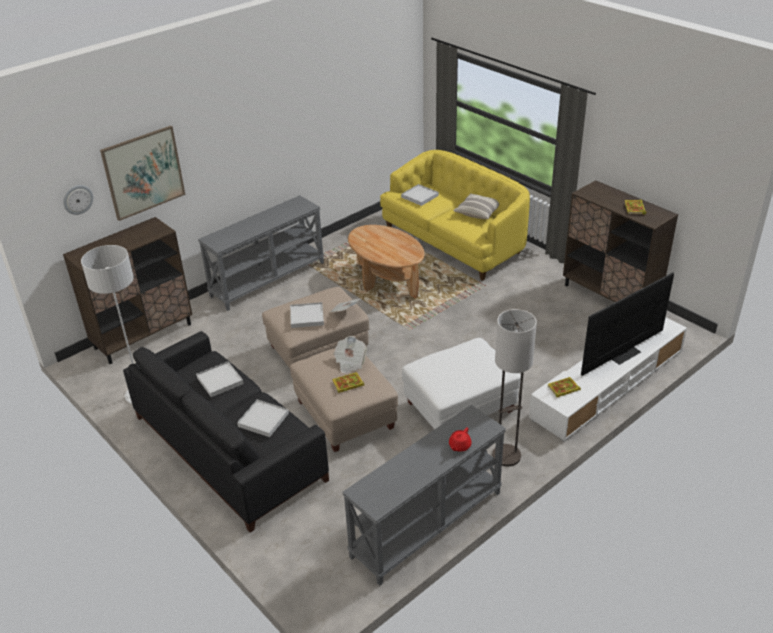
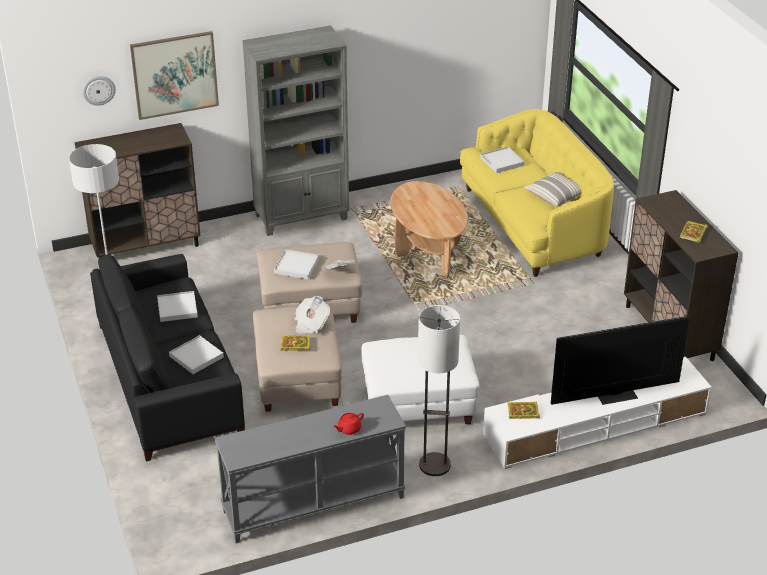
camera: 20 degrees right, 0 degrees up
grey console table [198,195,324,311] -> grey bookcase [242,26,349,236]

